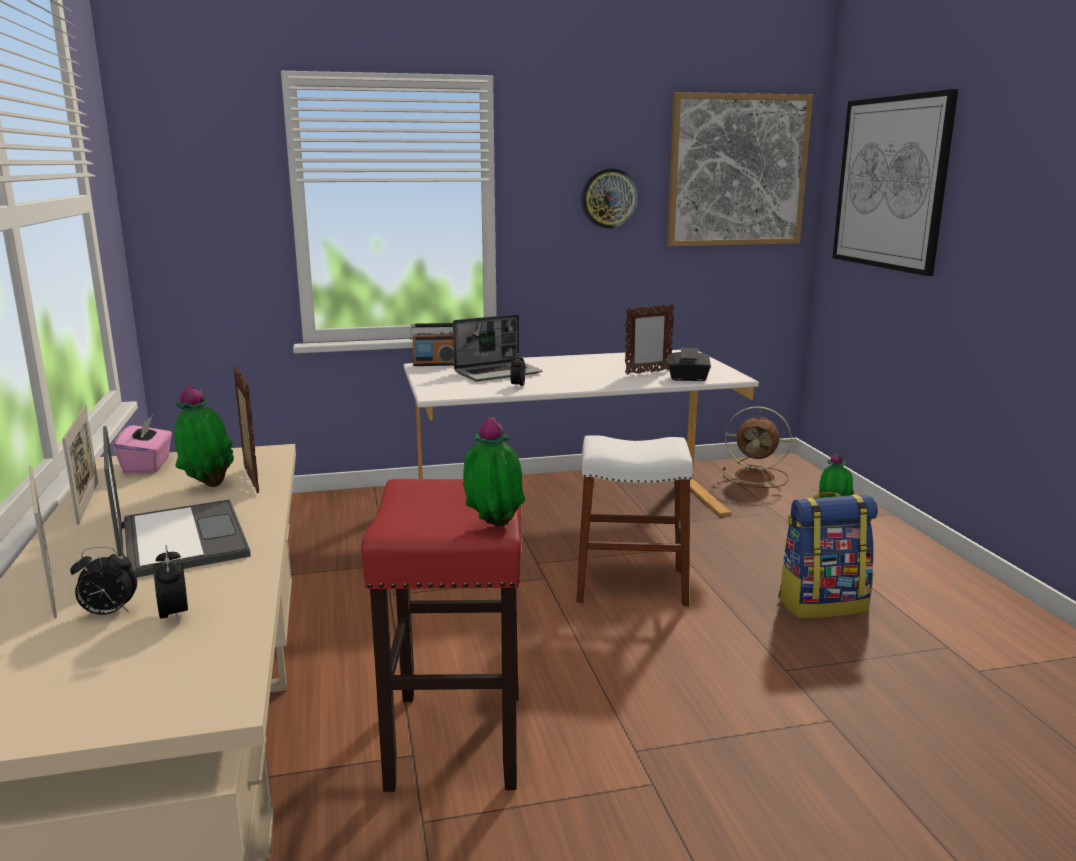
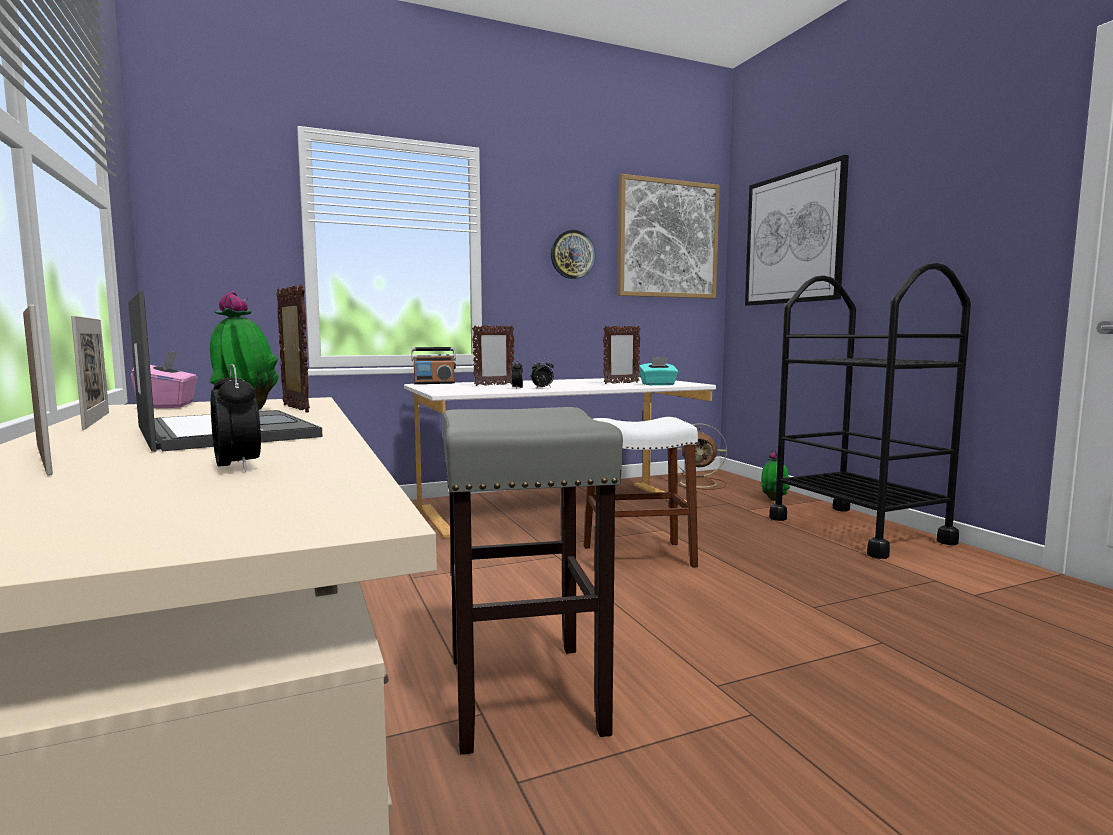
camera: 10 degrees left, 10 degrees down
alarm clock [70,547,137,617] -> alarm clock moved to [531,358,554,387]
red stool [361,479,521,792] -> grey stool [443,407,623,755]
laptop [453,314,542,381] -> picture frame [472,325,514,386]
potted plant [463,417,526,526] -> none
black tissue box [667,348,711,381] -> turquoise tissue box [639,357,678,385]
backpack [778,492,878,618] -> none
none -> black cart [769,263,971,559]

